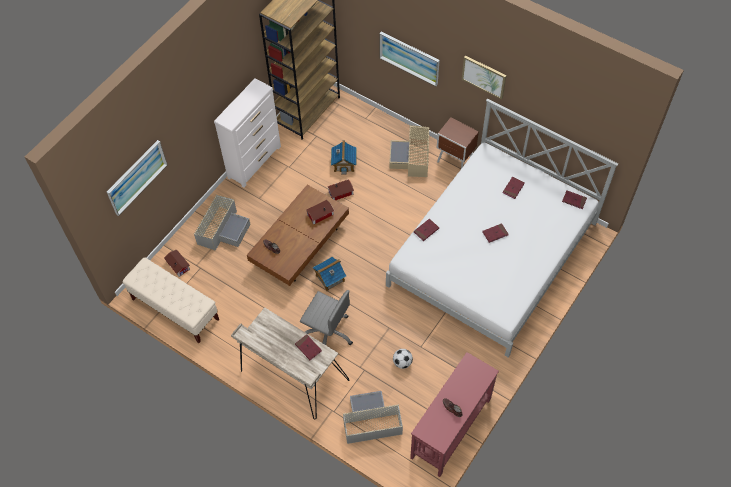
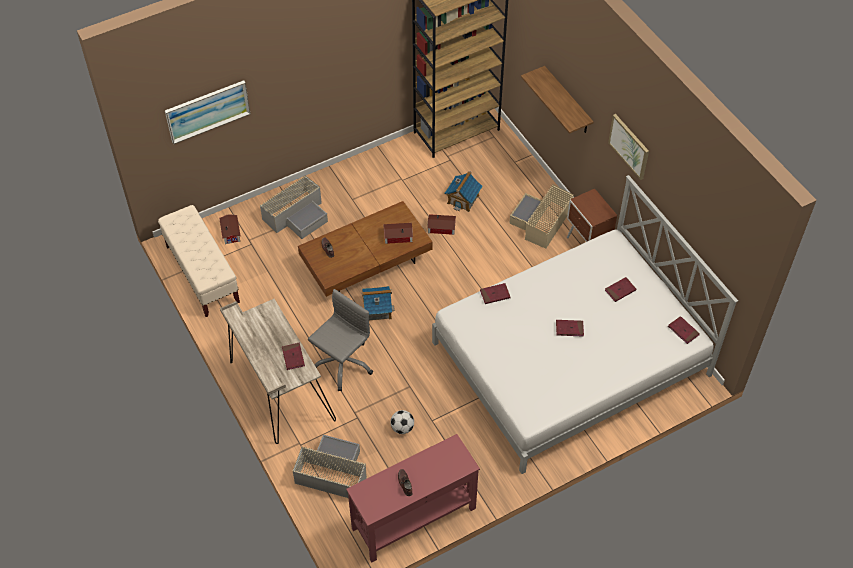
camera: 25 degrees right, 5 degrees down
white dresser [214,78,281,188] -> none
grey office chair [300,290,353,345] -> grey office chair turned 105 degrees counterclockwise [308,289,373,391]
picture [379,32,440,86] -> shelf [521,66,594,134]

